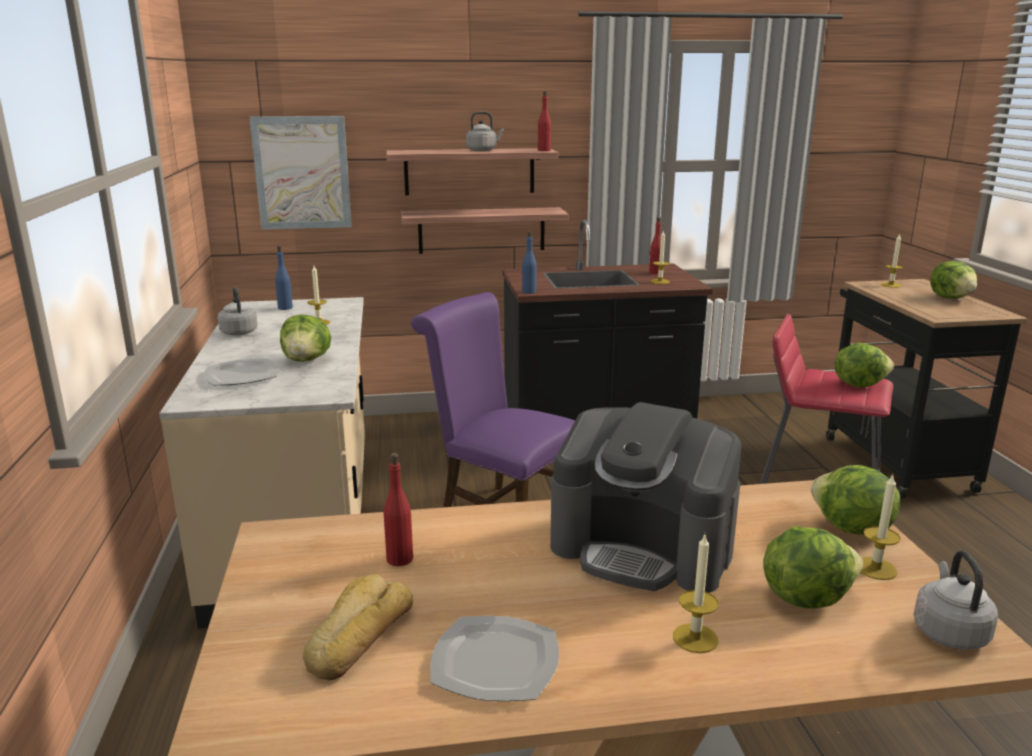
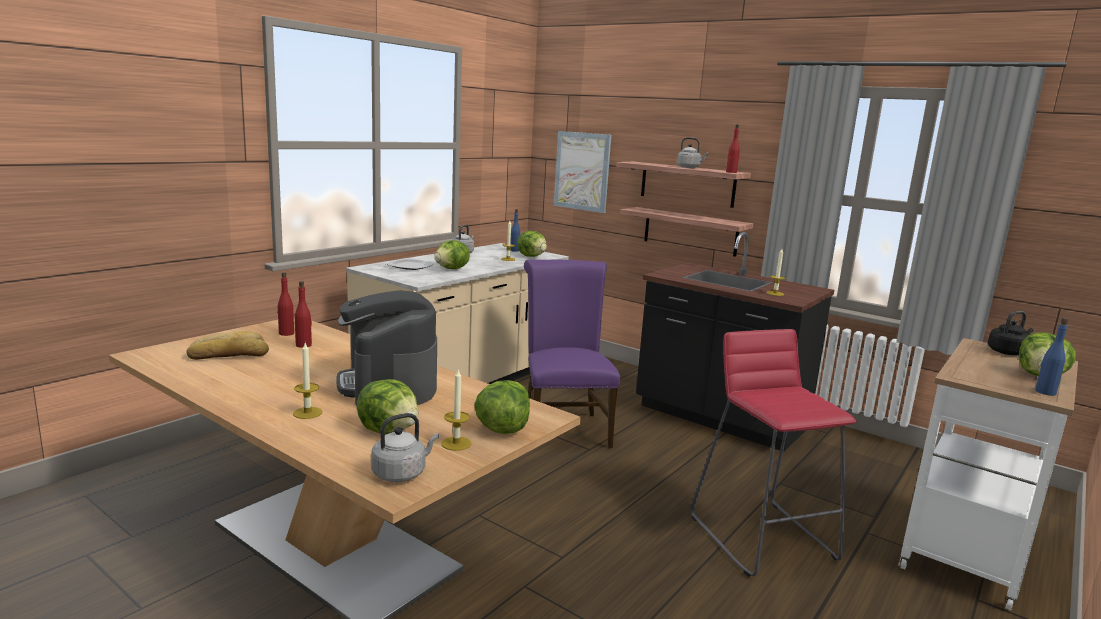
camera: 45 degrees right, 5 degrees down
plate [430,616,559,701] -> none
blue bottle [522,231,537,294] -> blue bottle moved to [1035,318,1068,396]
red bottle [649,217,661,274] -> red bottle moved to [277,272,294,336]
black cart [826,279,1028,499] -> white cart [898,338,1078,610]
lettuce [835,343,894,387] -> lettuce moved to [517,231,547,257]
candle [881,233,903,288] -> black kettle [988,311,1033,355]

